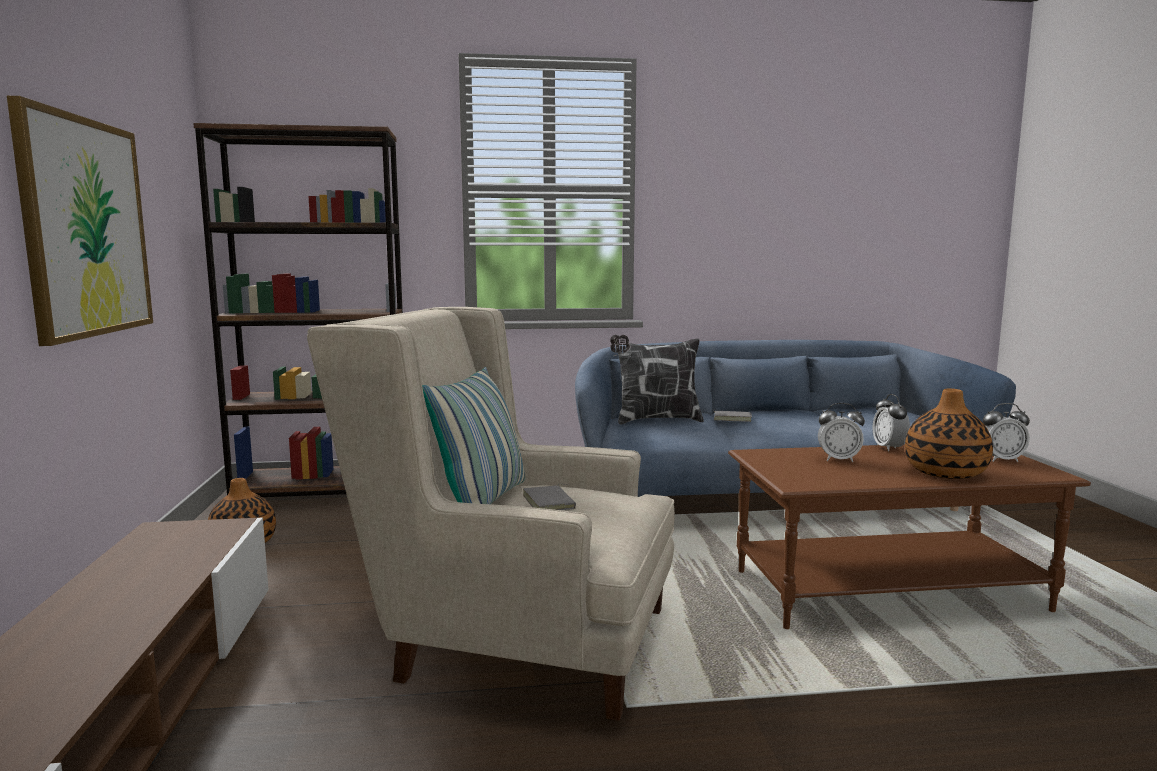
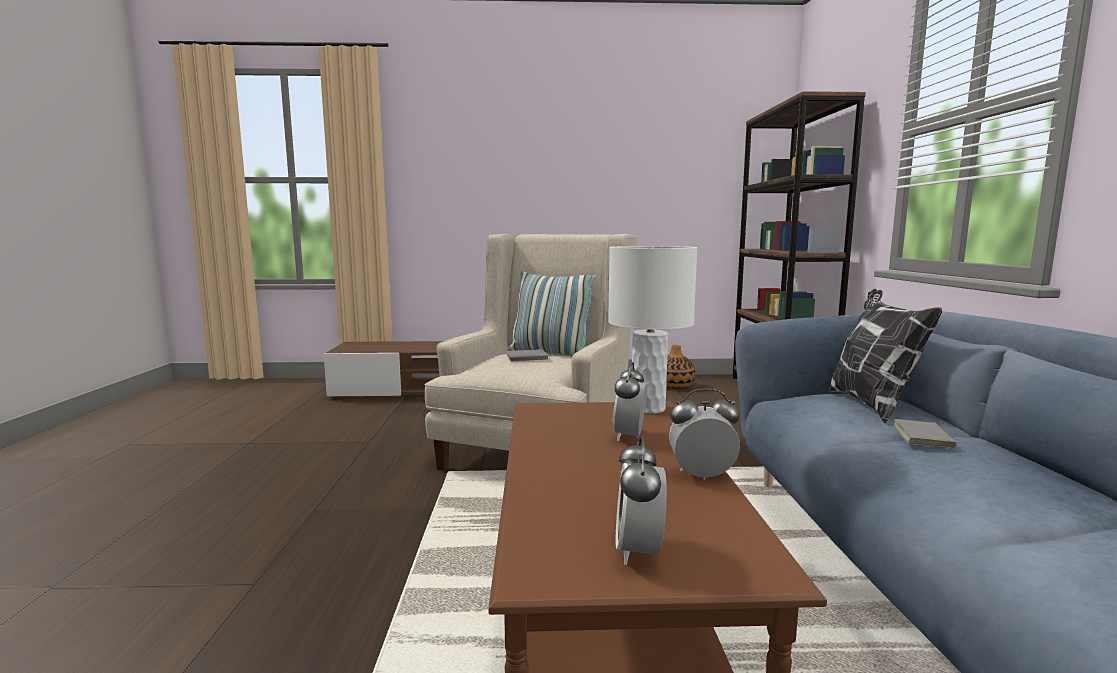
camera: 95 degrees right, 0 degrees up
picture [7,96,153,346] -> none
vase [905,388,993,479] -> none
none -> white table lamp [608,246,697,414]

